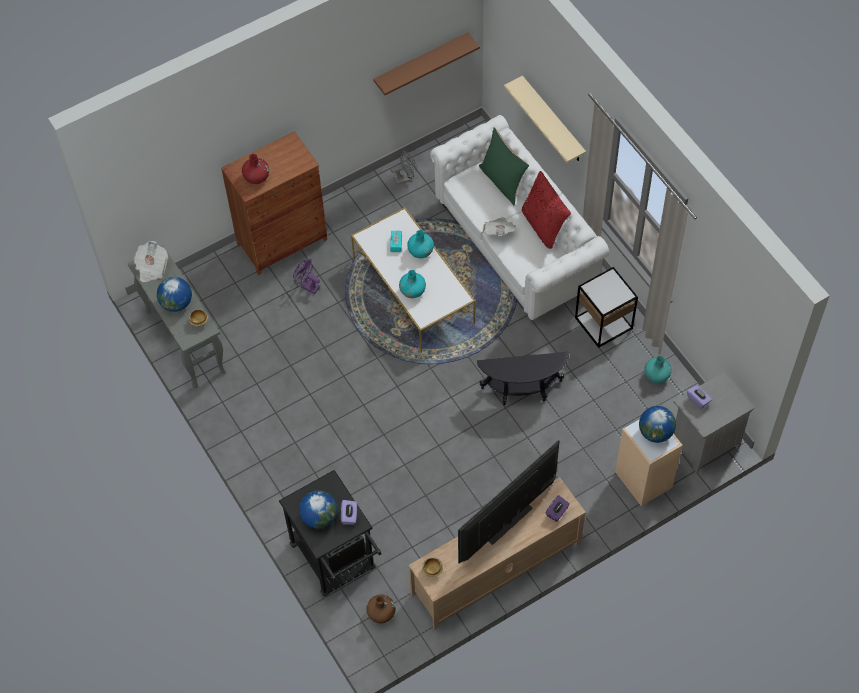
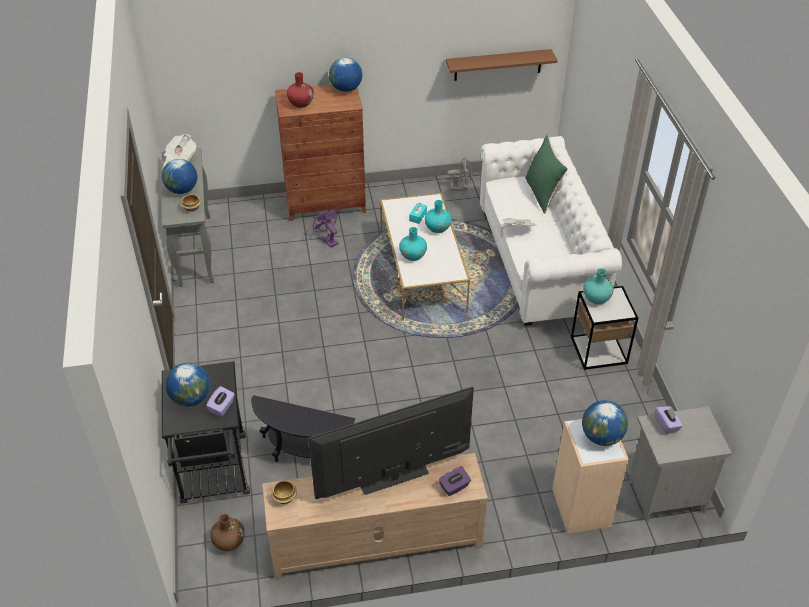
camera: 20 degrees right, 15 degrees down
black side table [477,352,569,405] -> black side table moved to [251,395,355,462]
beige shelf [504,76,586,163] -> none
red pillow [522,171,571,249] -> none
turquoise vase [644,356,672,383] -> turquoise vase moved to [583,268,614,304]
none -> globe [329,58,362,92]

